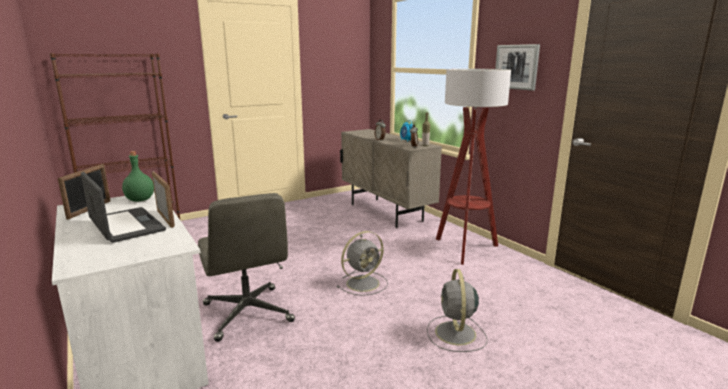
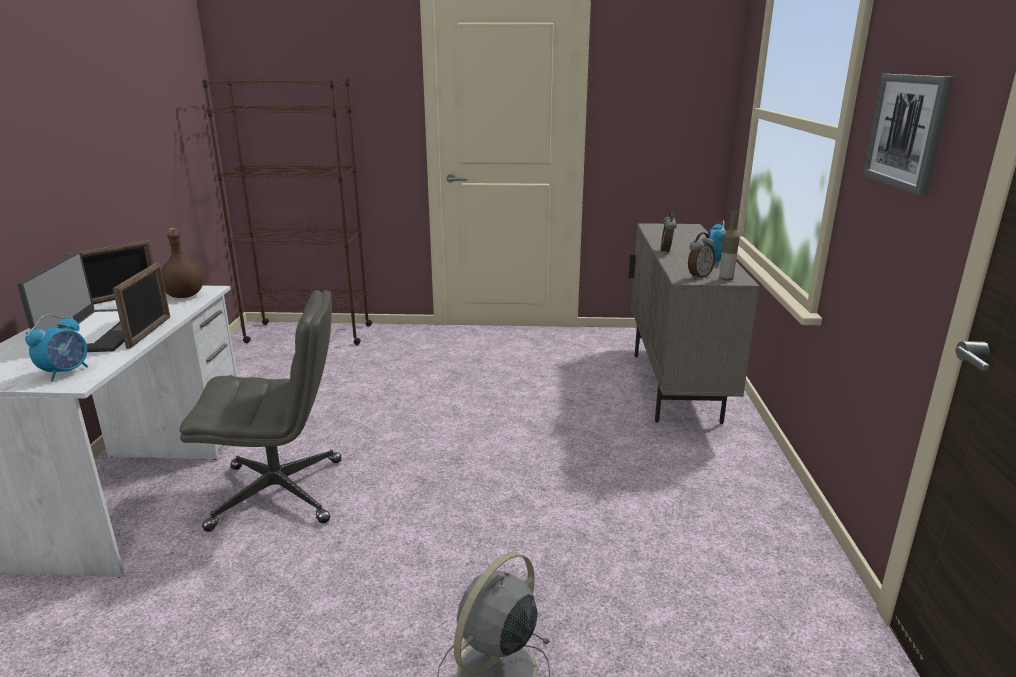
camera: 35 degrees right, 5 degrees up
green bottle [122,151,154,202] -> brown bottle [161,228,203,298]
grey office chair [198,193,295,342] -> grey office chair turned 105 degrees counterclockwise [180,290,341,532]
grey fan [337,231,388,296] -> none
floor lamp [436,69,511,265] -> none
none -> alarm clock [25,315,88,382]

